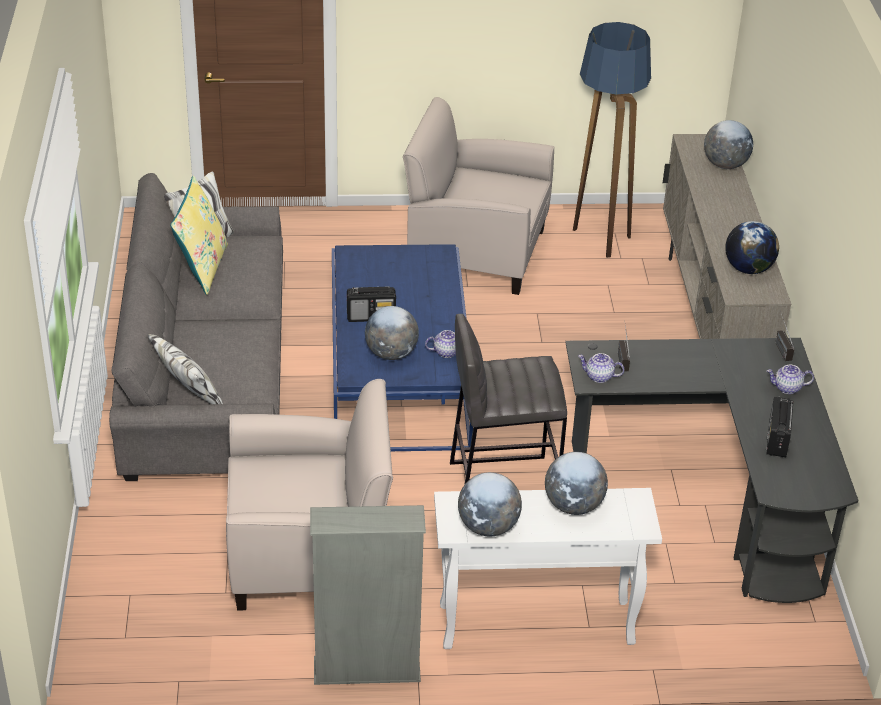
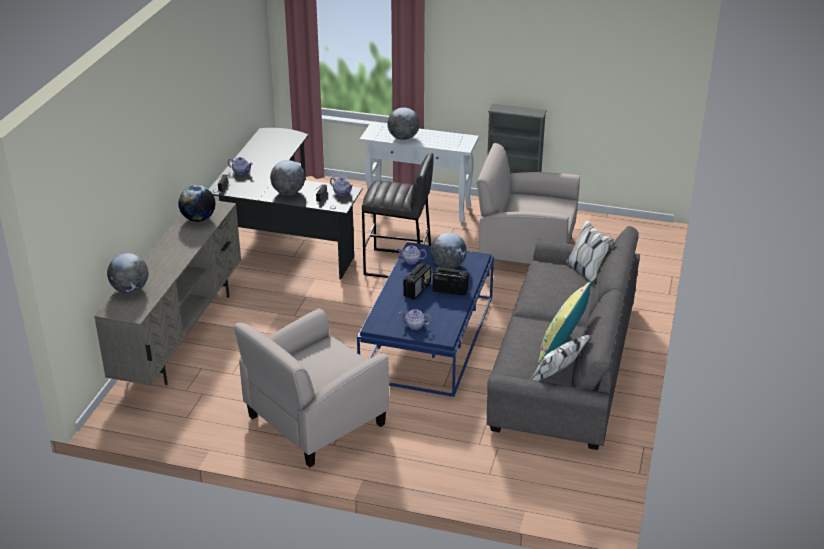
camera: 160 degrees left, 5 degrees down
beige armchair [403,97,555,295] -> beige armchair turned 105 degrees clockwise [233,308,389,467]
globe [458,472,522,536] -> globe moved to [270,160,305,195]
floor lamp [573,22,651,258] -> none
radio [766,397,794,457] -> radio moved to [403,263,431,300]
none -> teapot [399,309,432,330]

